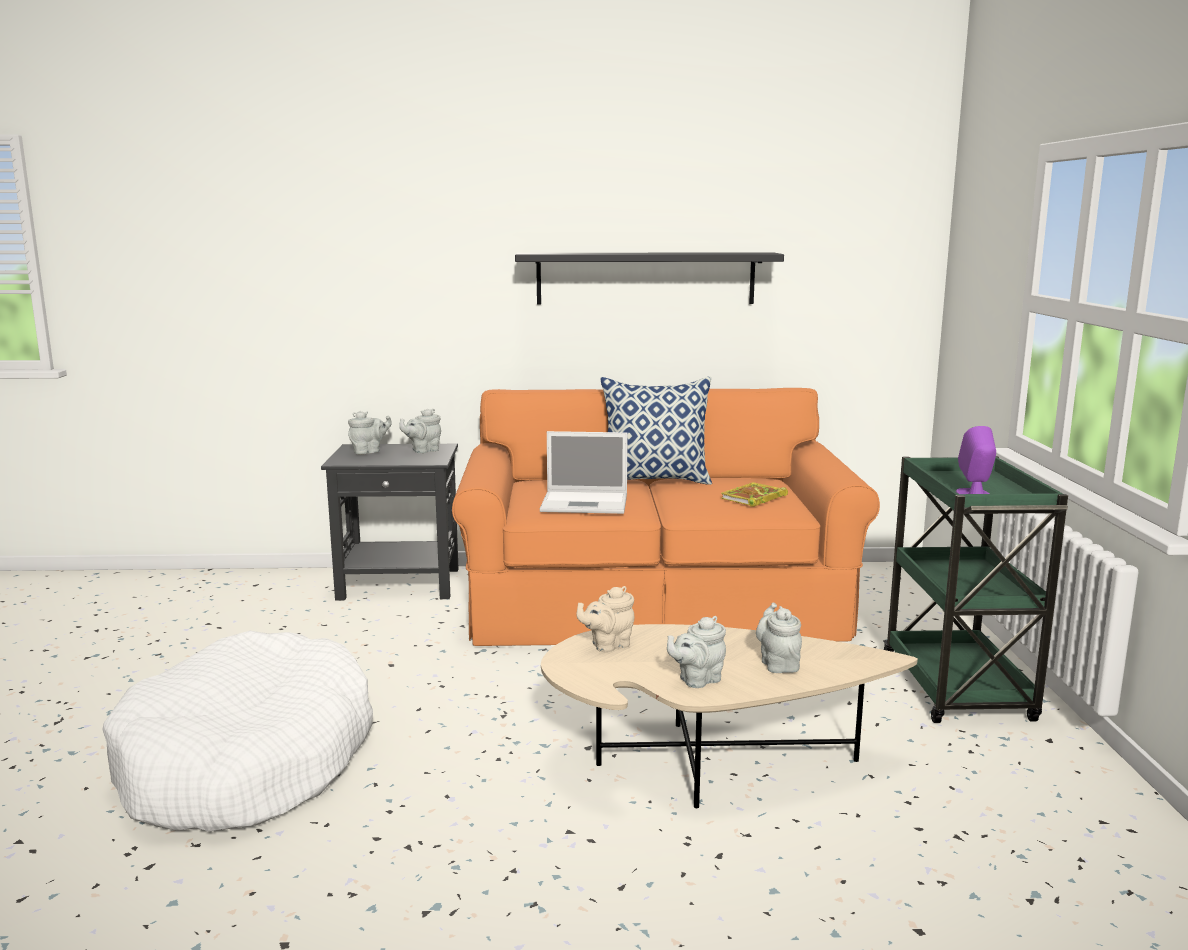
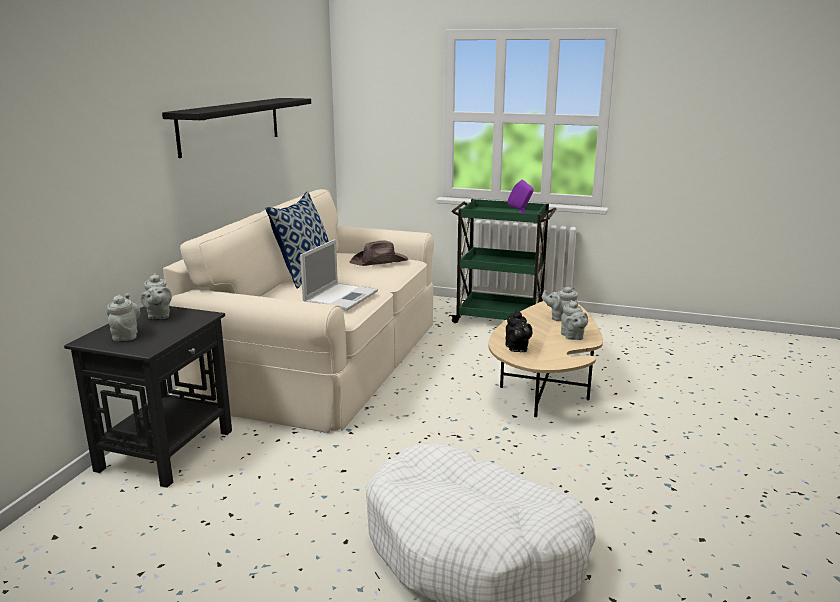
camera: 70 degrees left, 5 degrees up
orange sofa [452,388,880,646] -> beige sofa [163,189,434,433]
beige teapot [576,586,634,652] -> black teapot [505,310,533,352]
book [721,482,788,507] -> brown hat [350,240,408,266]

